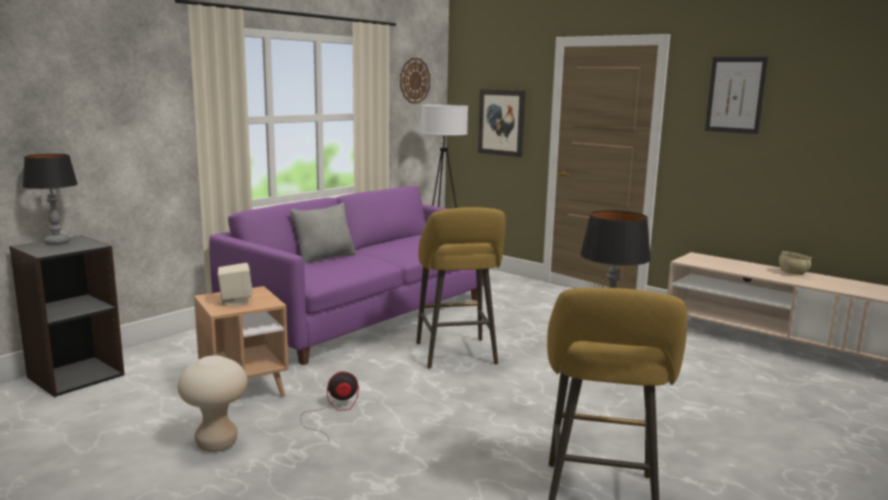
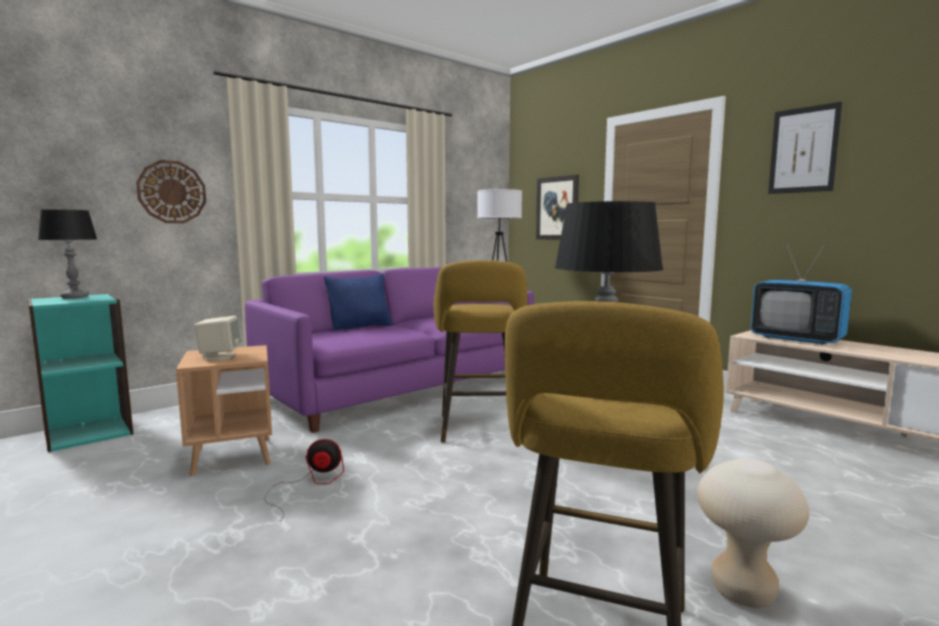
camera: 10 degrees right, 5 degrees down
black bookcase [9,235,125,397] -> turquoise bookcase [28,294,133,452]
beige stool [178,355,248,452] -> beige stool moved to [697,458,809,608]
grey pillow [290,202,356,264] -> blue pillow [324,274,393,331]
wall clock [400,58,430,104] -> wall clock moved to [136,160,206,223]
beige bowl [779,251,812,275] -> none
none -> television [751,243,852,345]

